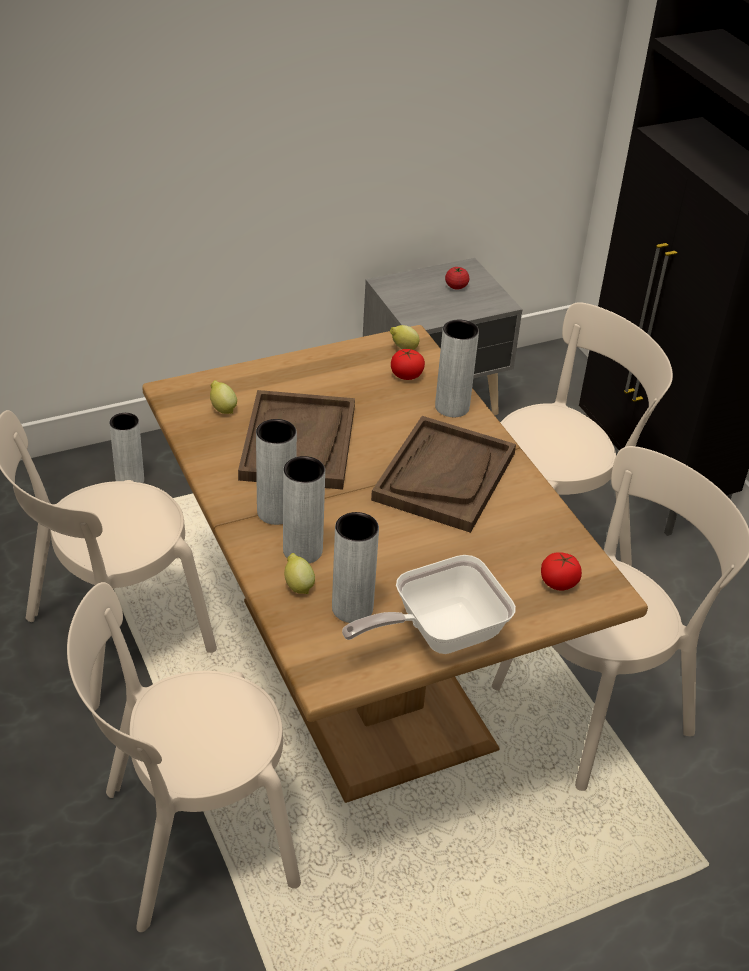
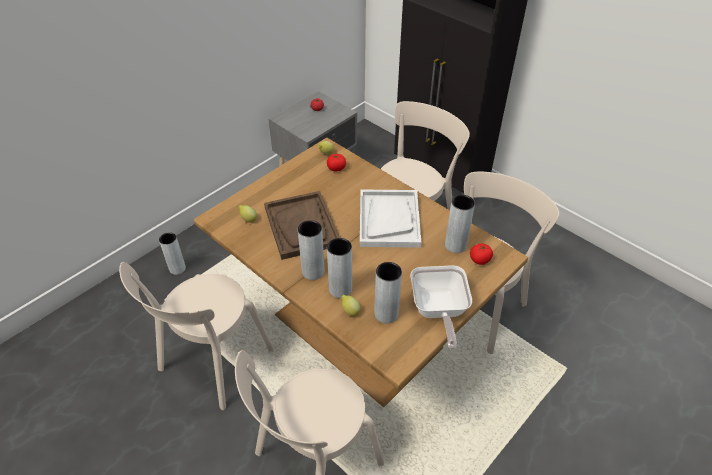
camera: 20 degrees left, 5 degrees up
frying pan [342,555,516,654] -> frying pan turned 45 degrees counterclockwise [410,265,472,350]
brown tray [371,416,516,533] -> white tray [360,190,421,248]
grey vase [435,320,479,417] -> grey vase moved to [445,195,475,253]

